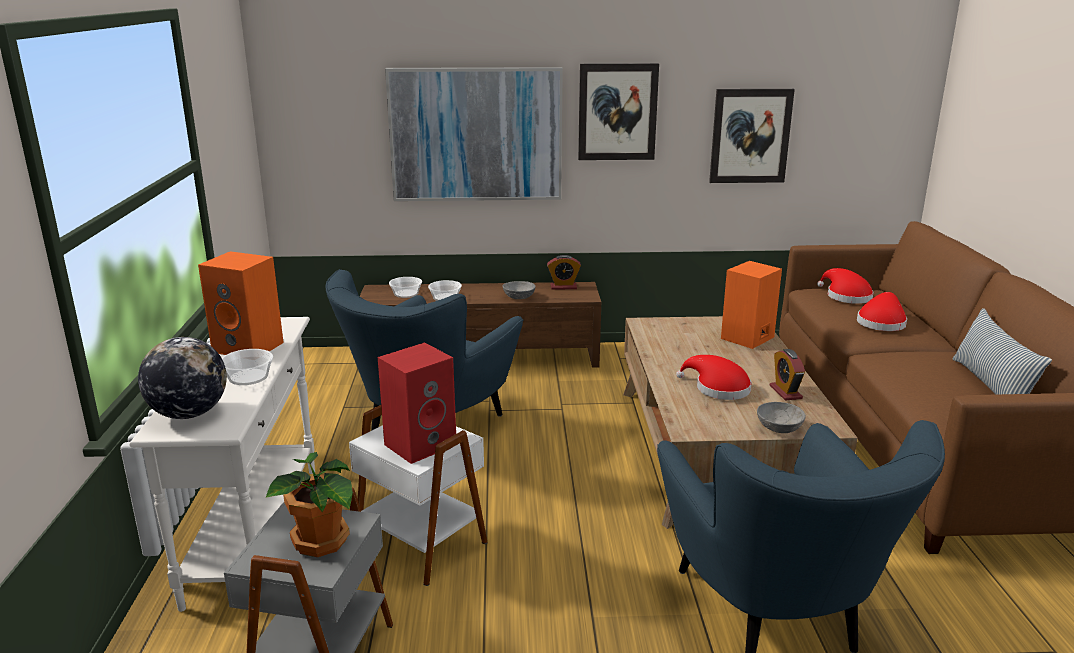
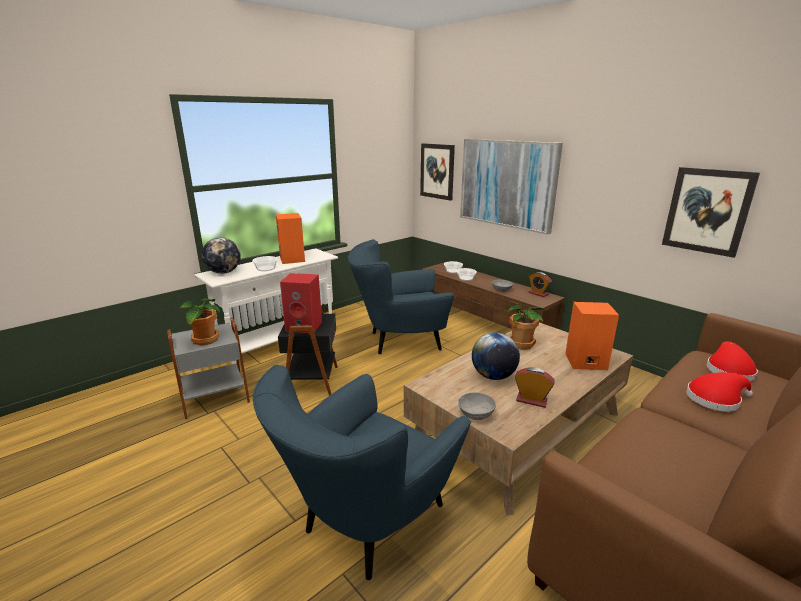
camera: 50 degrees right, 0 degrees up
white side table [349,405,488,586] -> black side table [278,307,338,396]
picture [578,63,659,160] -> picture moved to [420,143,455,201]
red hat [676,355,752,400] -> globe [472,332,520,380]
alarm clock [770,349,805,401] -> alarm clock turned 75 degrees clockwise [515,367,555,408]
pillow [953,308,1052,394] -> none
none -> potted plant [506,305,544,350]

